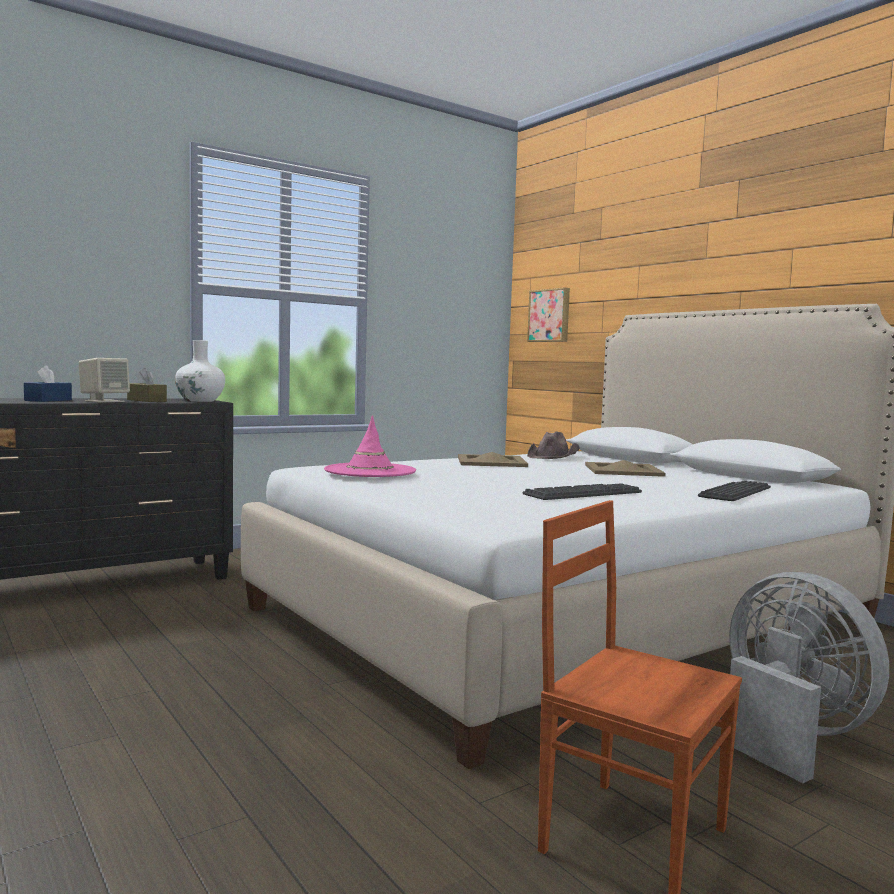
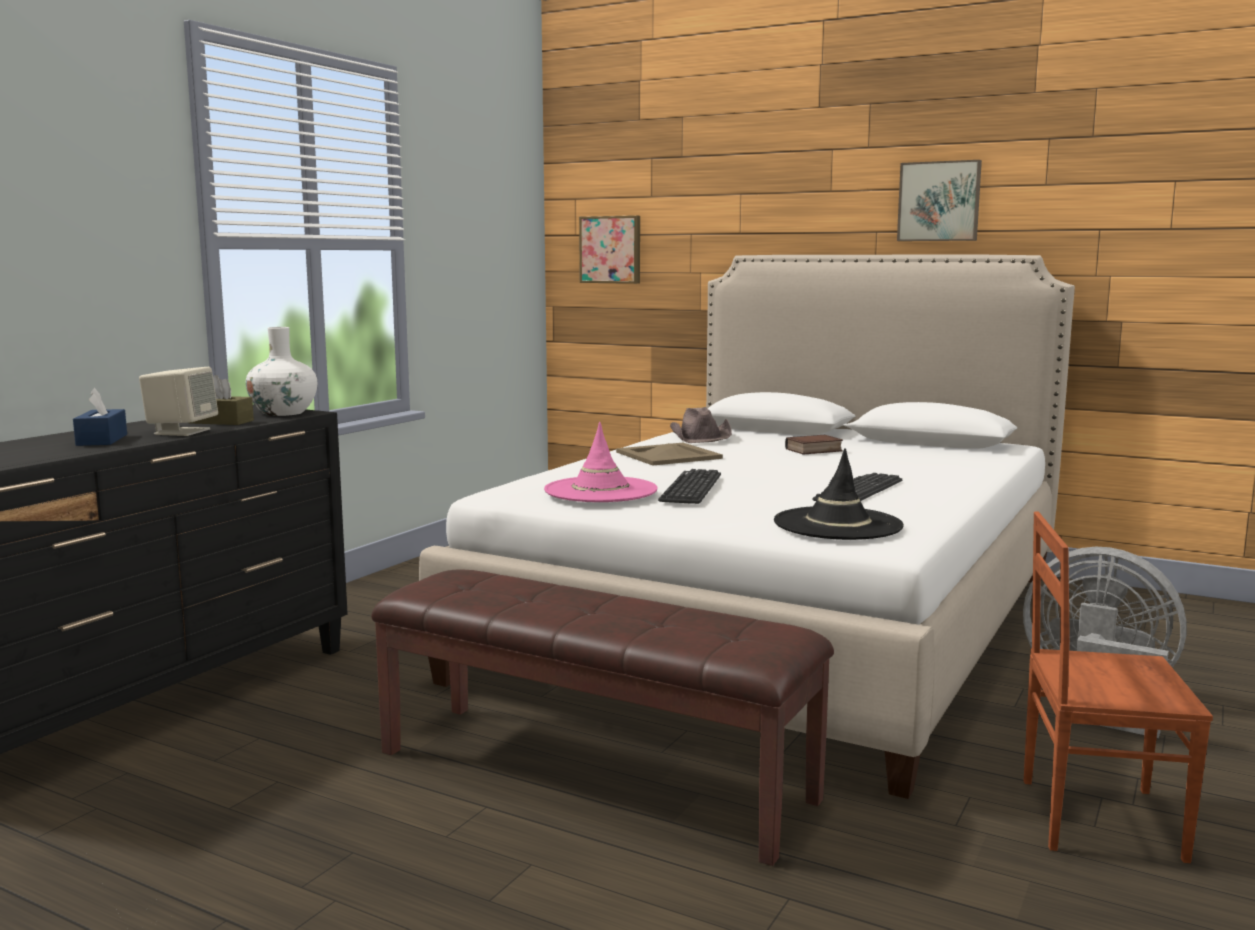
camera: 25 degrees left, 5 degrees up
beige tray [585,460,666,477] -> book [785,435,843,455]
keyboard [698,480,771,501] -> keyboard moved to [658,469,721,504]
none -> brown bench [371,569,834,866]
none -> black hat [774,448,904,540]
none -> picture [897,160,982,241]

